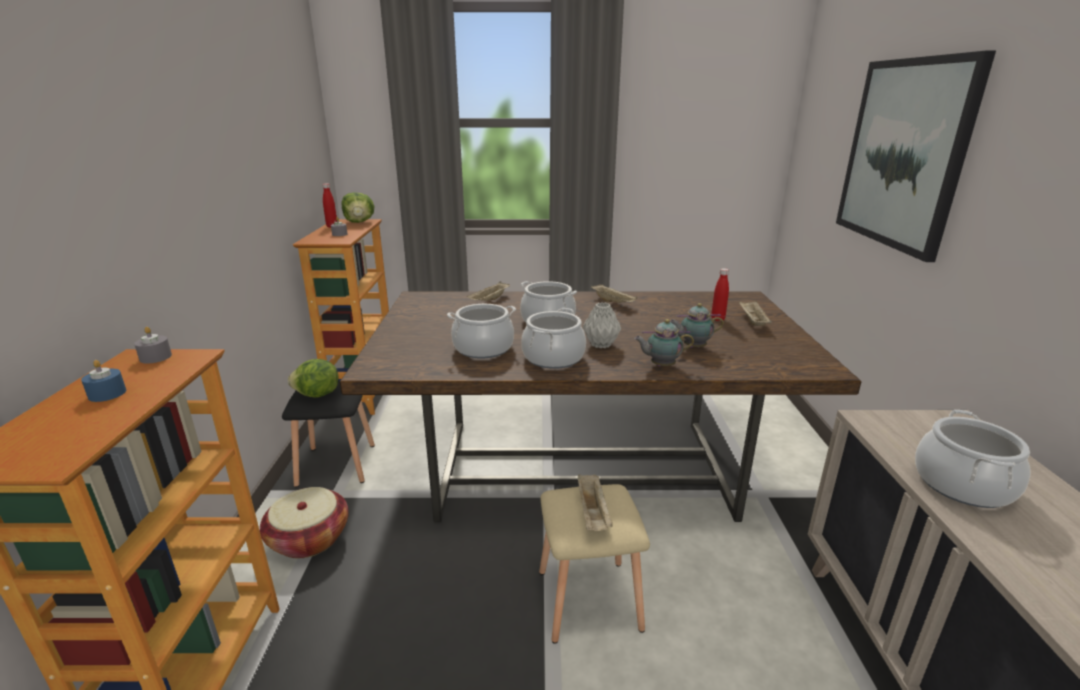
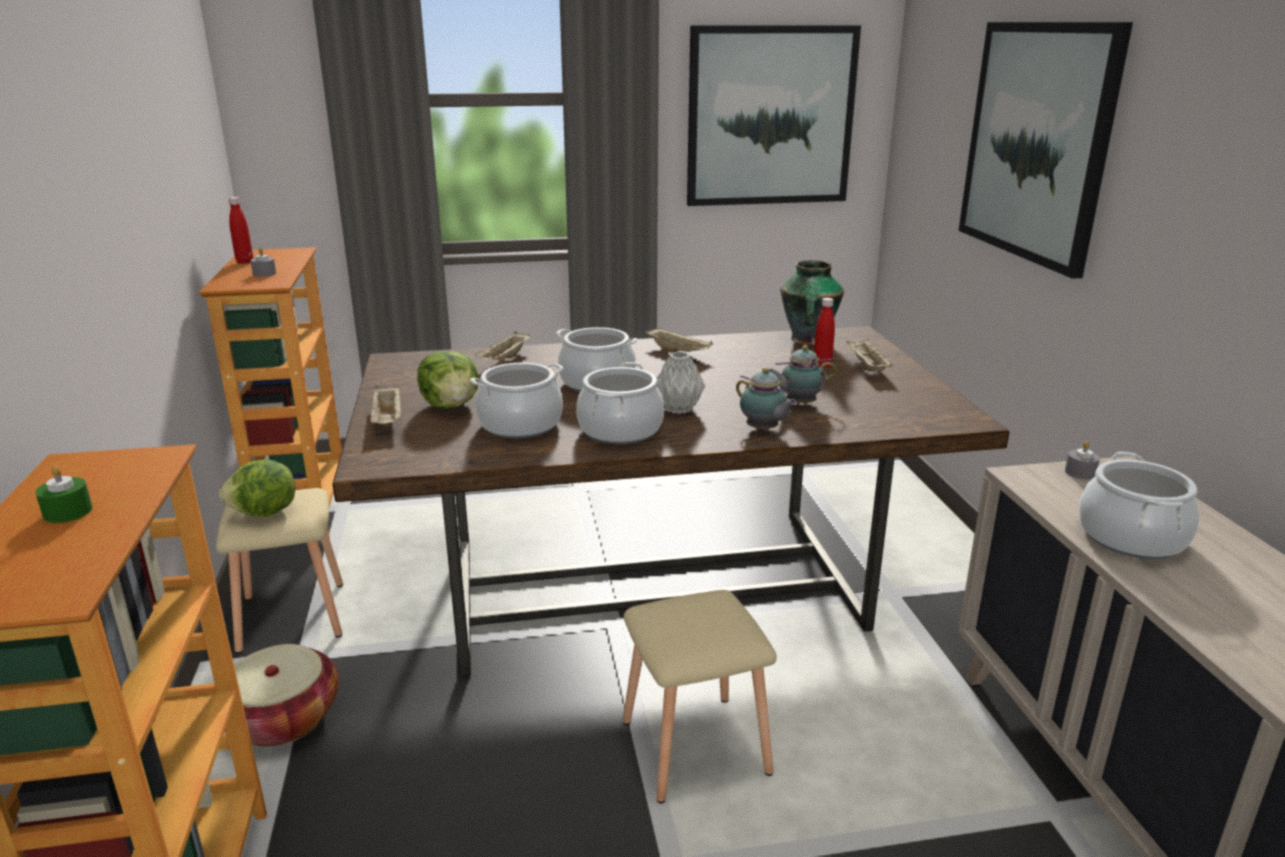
camera: 10 degrees left, 0 degrees up
blue candle [81,360,126,402] -> green candle [35,466,92,523]
grey candle [134,327,172,364] -> grey candle moved to [1065,441,1100,479]
black stool [282,380,375,487] -> beige stool [216,488,343,654]
lettuce [342,192,375,223] -> lettuce moved to [417,351,479,409]
beige tray [578,474,613,531] -> beige tray moved to [370,385,402,424]
teapot [634,319,694,366] -> teapot turned 120 degrees counterclockwise [736,367,797,431]
none -> picture [687,25,861,206]
none -> vase [780,260,844,345]

